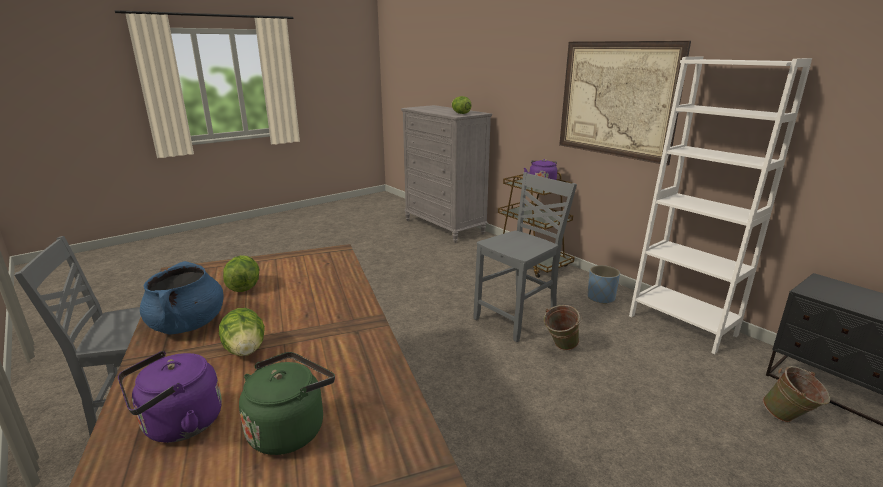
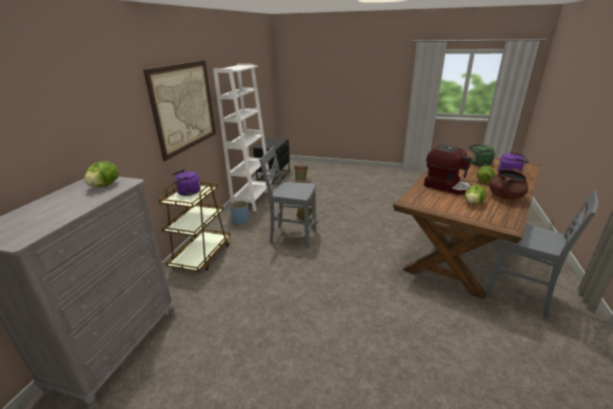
camera: 125 degrees left, 5 degrees up
blue cooking pot [140,261,223,335] -> brown cooking pot [489,169,528,200]
none -> coffee machine [424,145,473,195]

